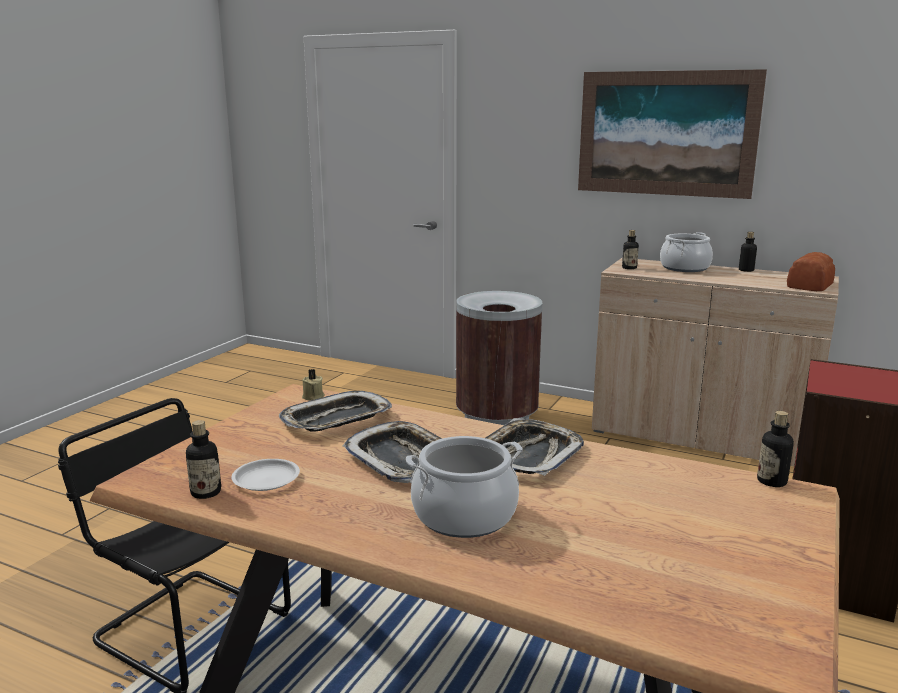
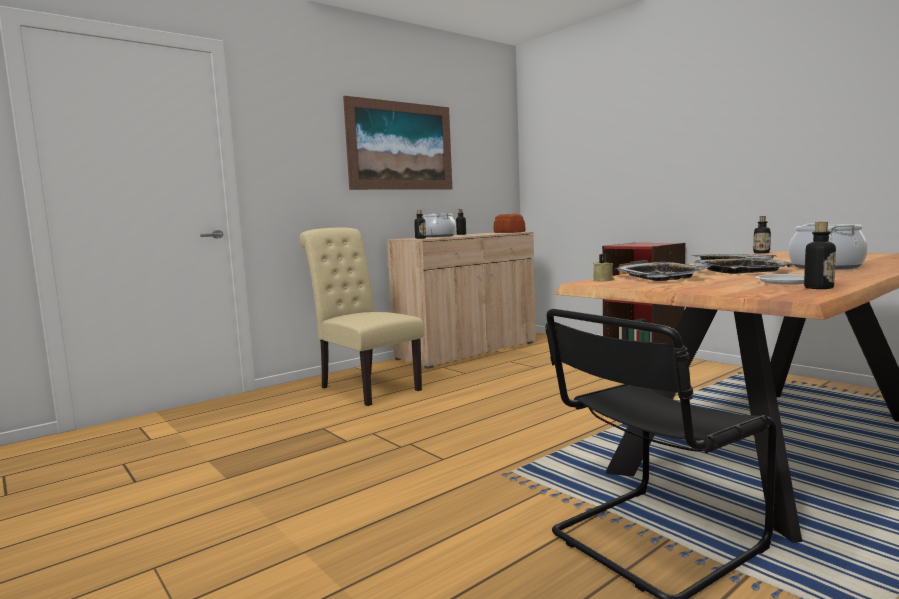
camera: 65 degrees left, 10 degrees down
brown trash can [456,291,542,425] -> beige chair [300,228,424,406]

